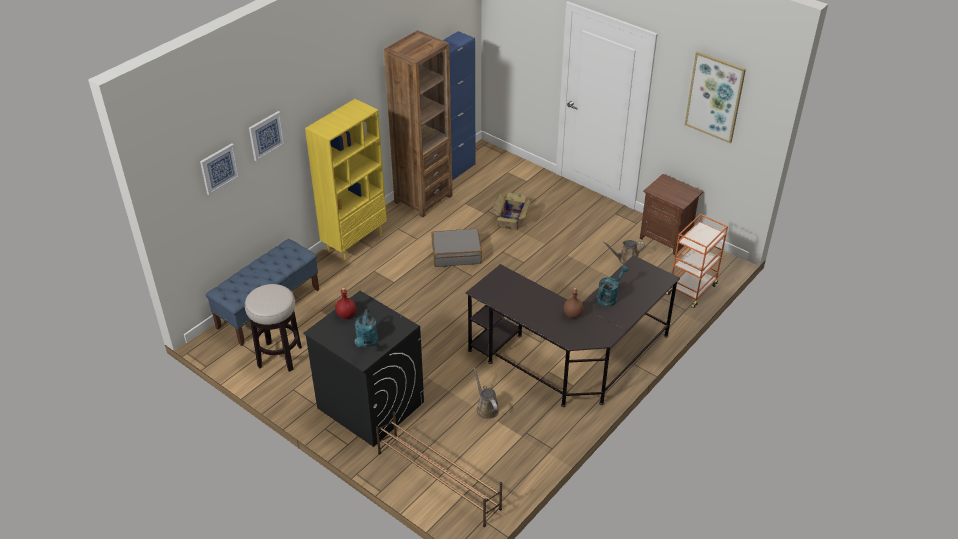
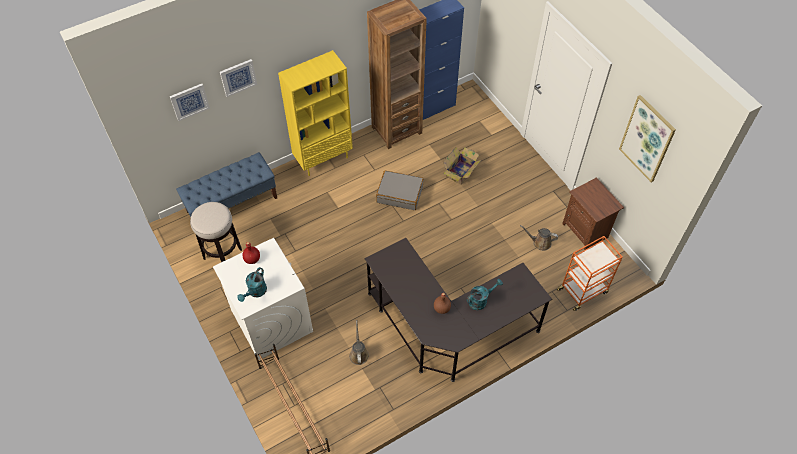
camera: 20 degrees right, 15 degrees up
black washing machine [303,291,424,447] -> white washing machine [213,238,313,360]

